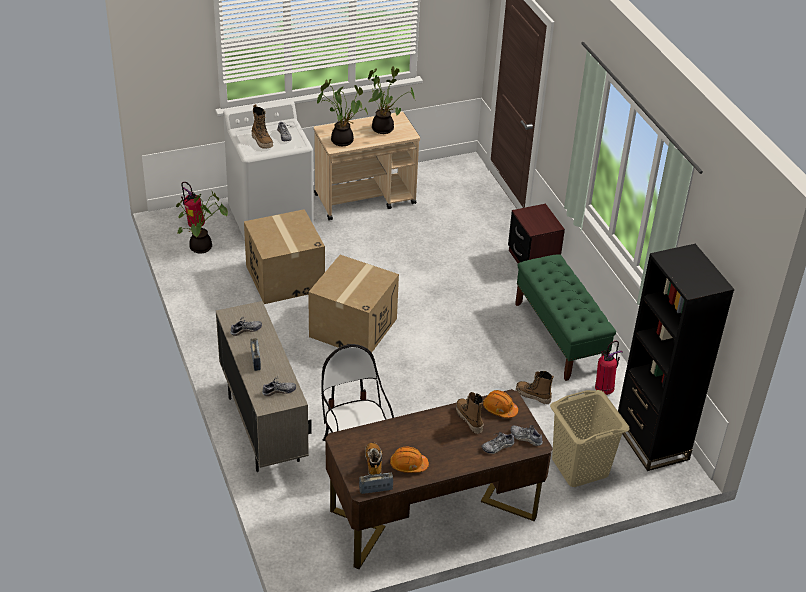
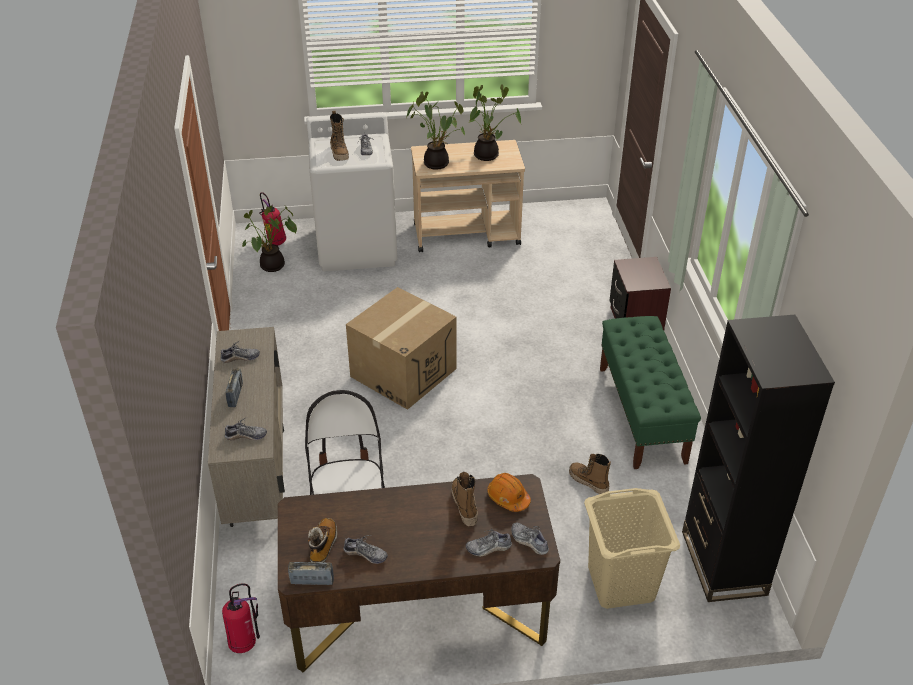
camera: 15 degrees right, 0 degrees up
cardboard box [244,209,325,304] -> none
orange hard hat [390,447,429,473] -> shoe [344,535,388,564]
fire extinguisher [595,341,623,395] -> fire extinguisher moved to [222,583,260,653]

